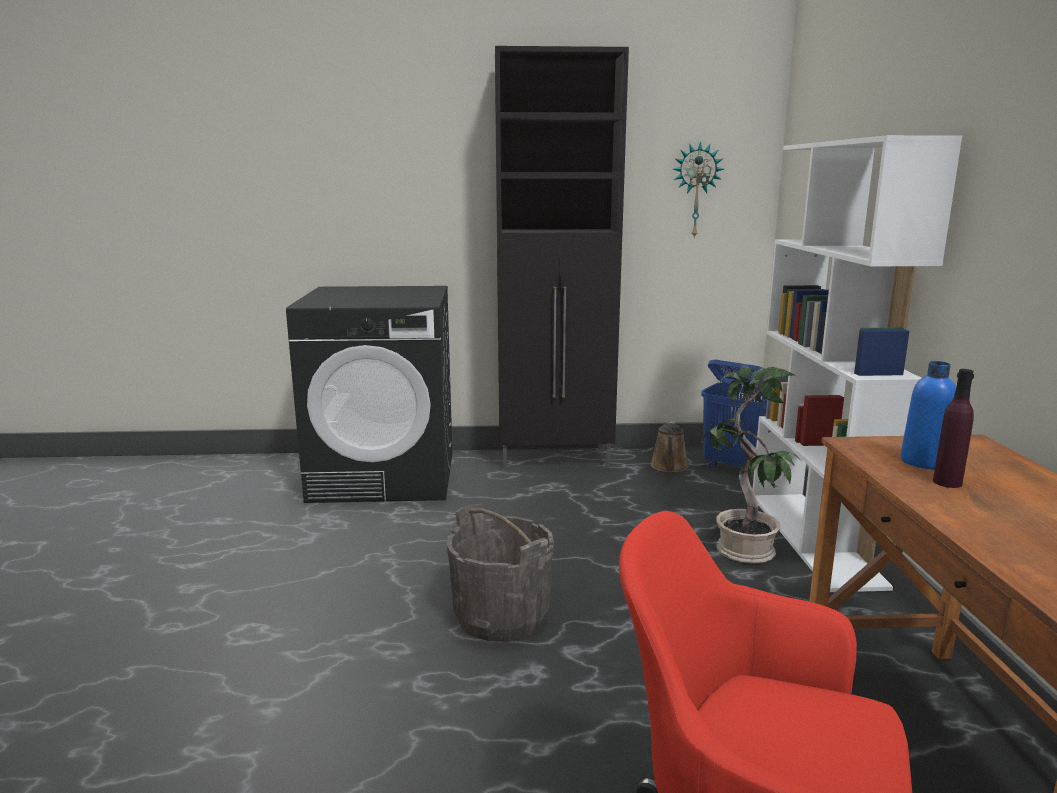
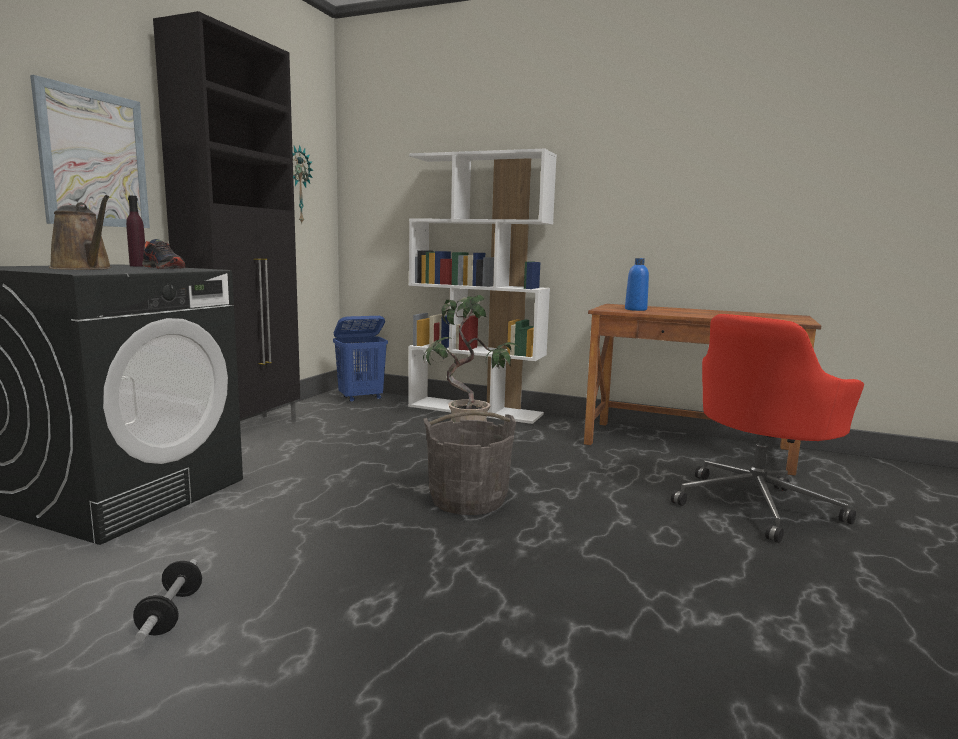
camera: 65 degrees left, 5 degrees down
brown watering can [651,422,689,472] -> brown watering can moved to [49,195,112,270]
purple bottle [933,369,974,488] -> purple bottle moved to [126,196,145,266]
none -> picture [30,75,150,228]
none -> dumbbell [133,559,202,641]
none -> shoe [142,239,185,269]

